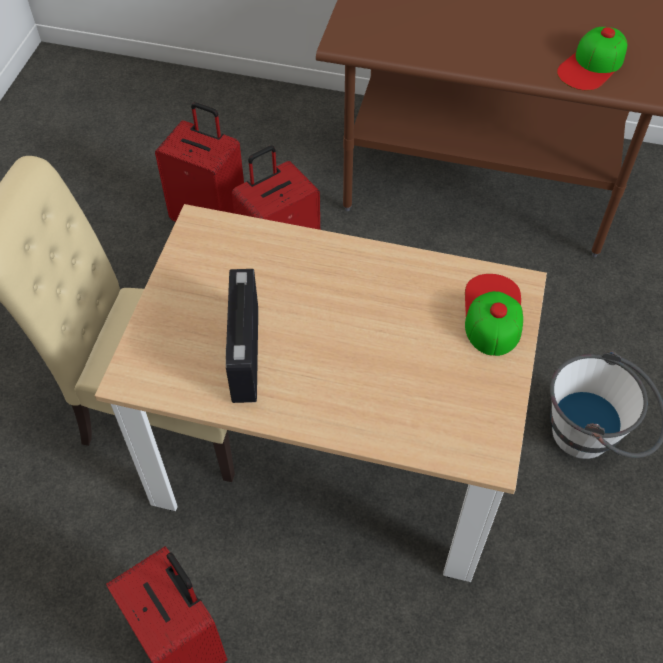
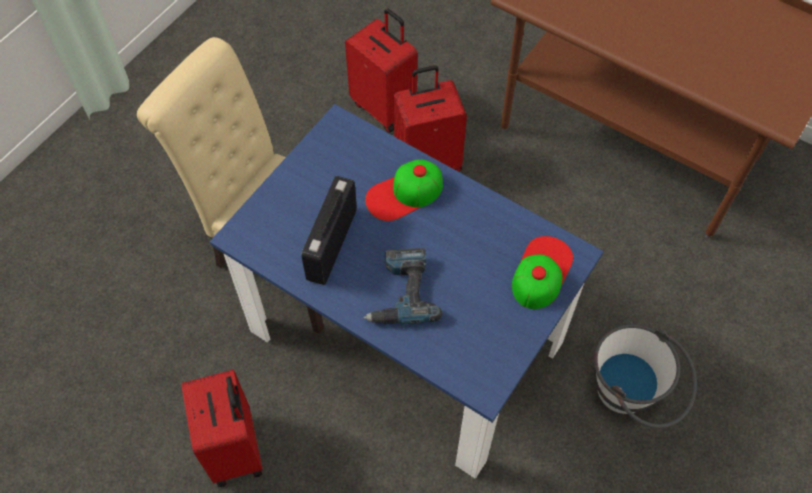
camera: 20 degrees right, 5 degrees up
beige dining table [95,204,547,582] -> blue dining table [210,104,604,478]
cap [557,27,627,90] -> cap moved to [365,159,443,221]
none -> power drill [363,248,442,324]

